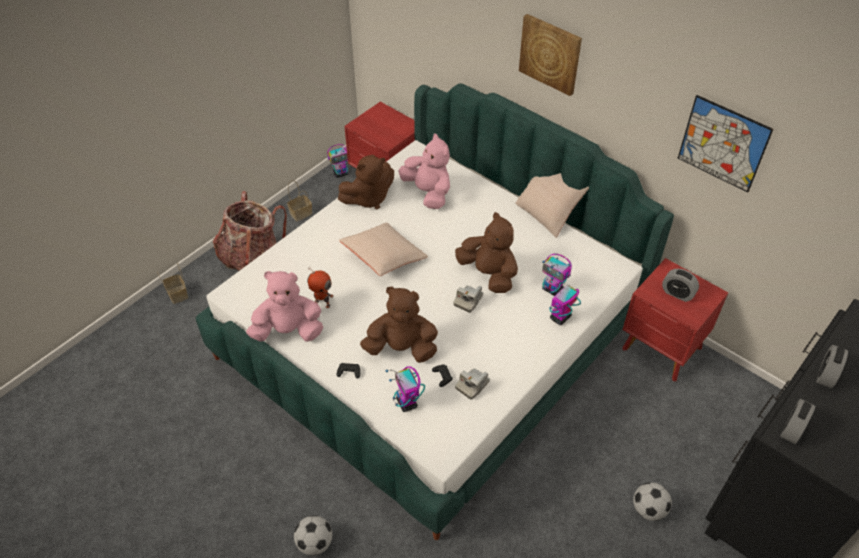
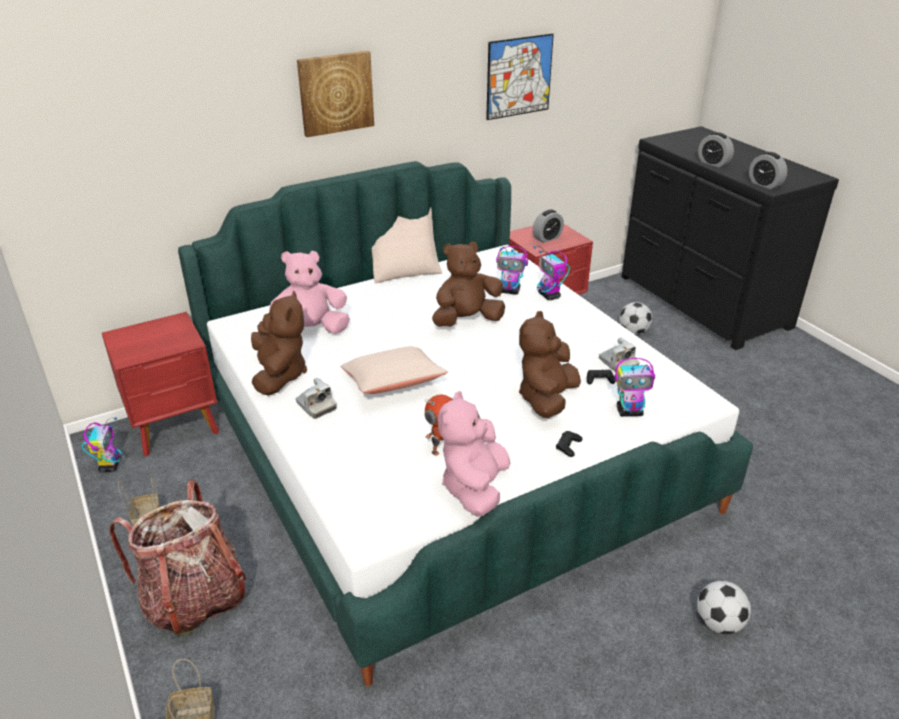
camera: 70 degrees left, 15 degrees down
camera [453,286,483,313] -> camera moved to [296,378,337,419]
toy robot [542,254,572,296] -> toy robot turned 45 degrees clockwise [496,246,528,295]
football [633,482,672,521] -> football moved to [619,302,652,334]

